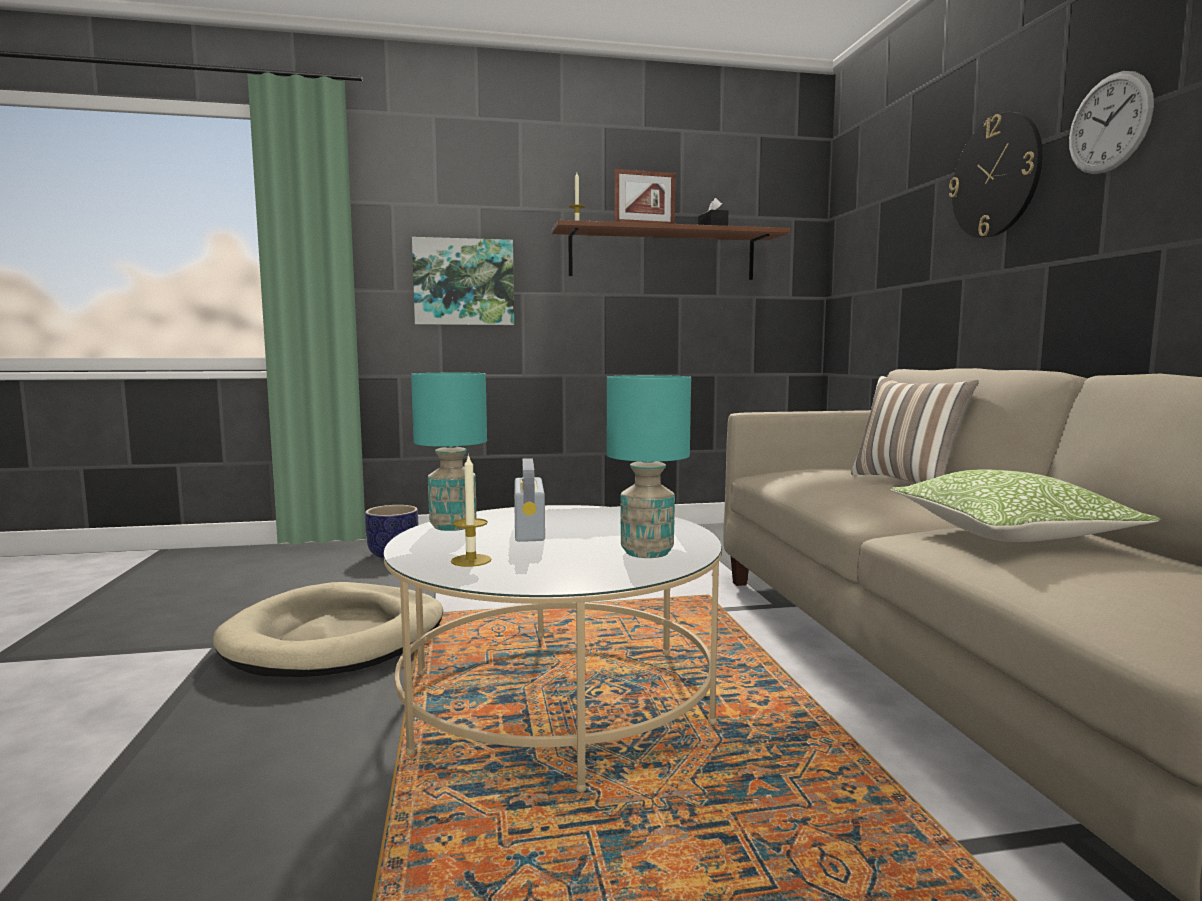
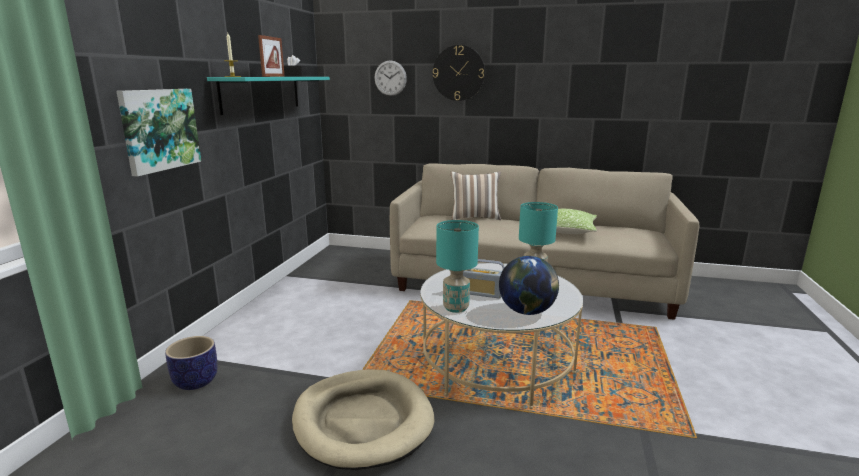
camera: 65 degrees left, 10 degrees up
candle [451,454,492,567] -> globe [499,256,559,315]
brown shelf [551,220,790,280] -> turquoise shelf [207,77,330,115]
wall clock [1069,71,1154,174] -> wall clock moved to [374,60,407,96]

